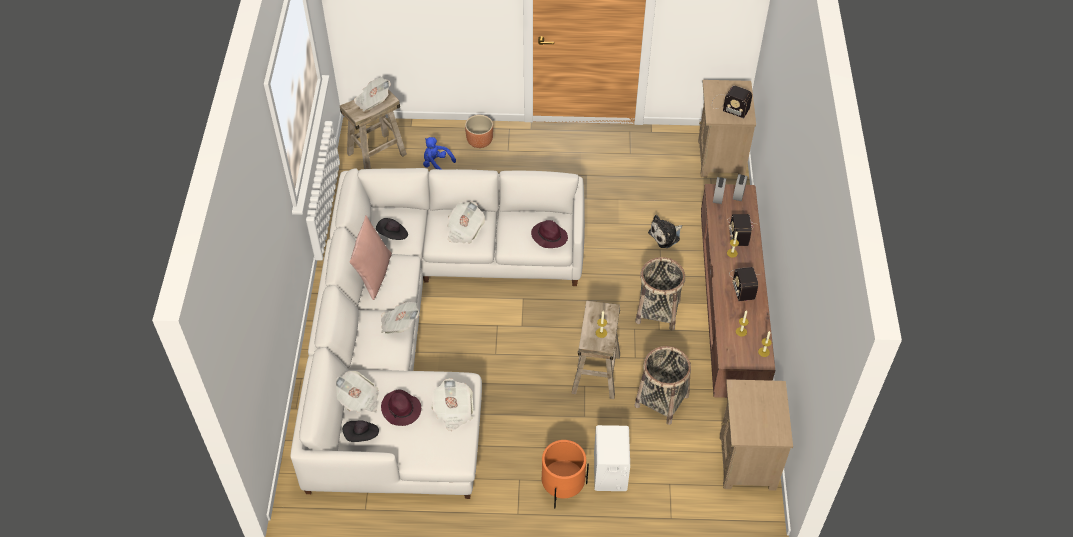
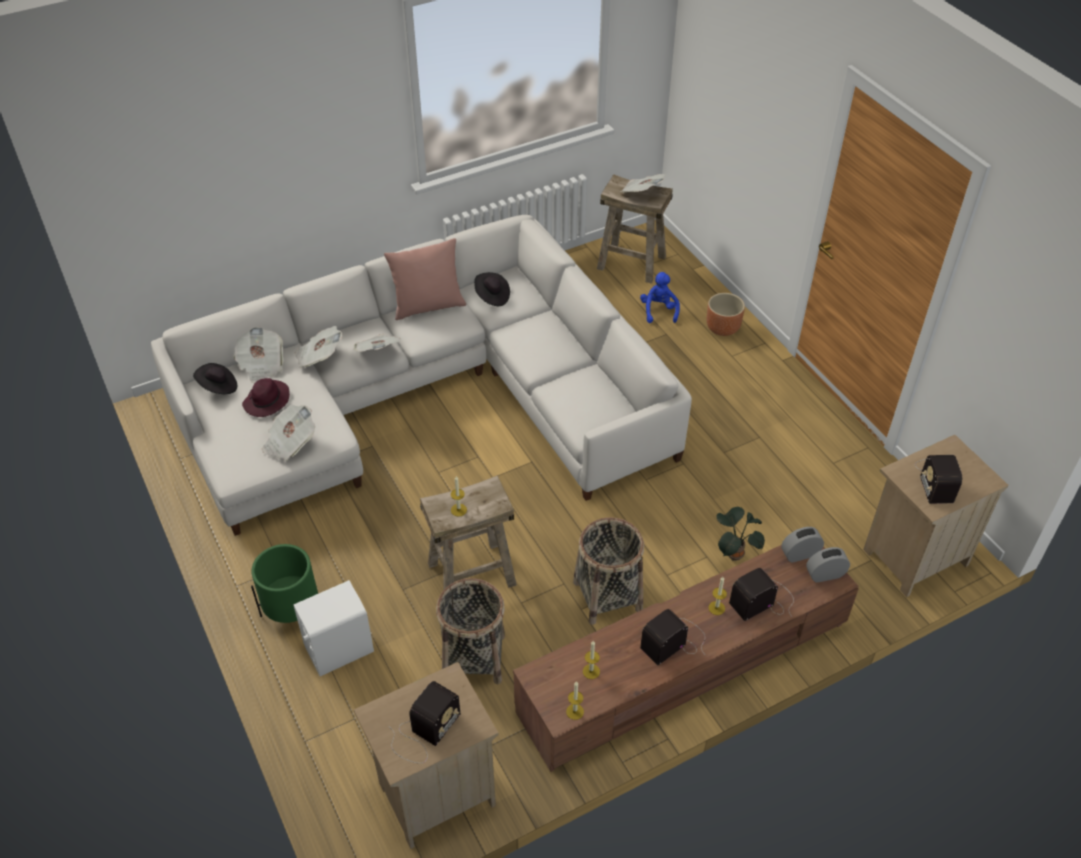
camera: 60 degrees right, 5 degrees down
newspaper [447,201,485,243] -> newspaper moved to [294,326,342,369]
purple hat [531,220,568,248] -> none
orange planter [542,440,589,508] -> green planter [251,544,318,623]
plush toy [648,215,682,248] -> potted plant [716,507,765,561]
none -> radio [388,681,460,763]

